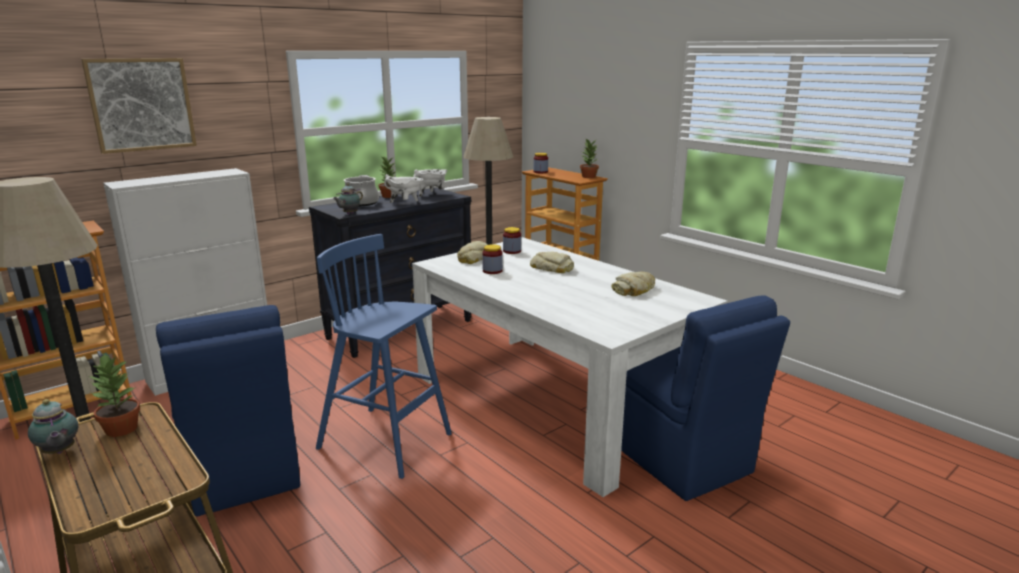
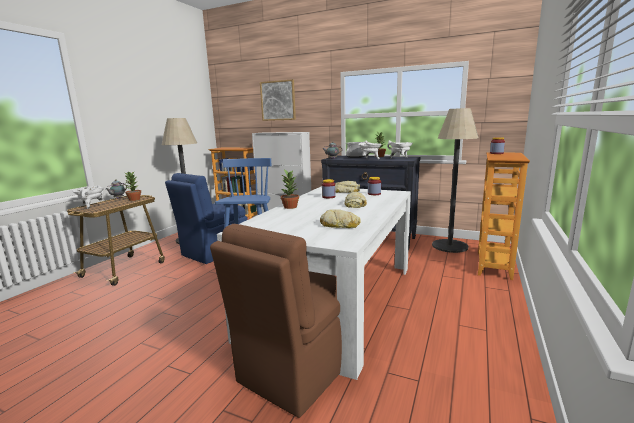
camera: 65 degrees right, 5 degrees down
potted plant [580,139,599,178] -> potted plant moved to [281,170,299,209]
blue chair [621,295,790,501] -> brown chair [210,224,342,418]
none -> white cooking pot [73,185,104,209]

